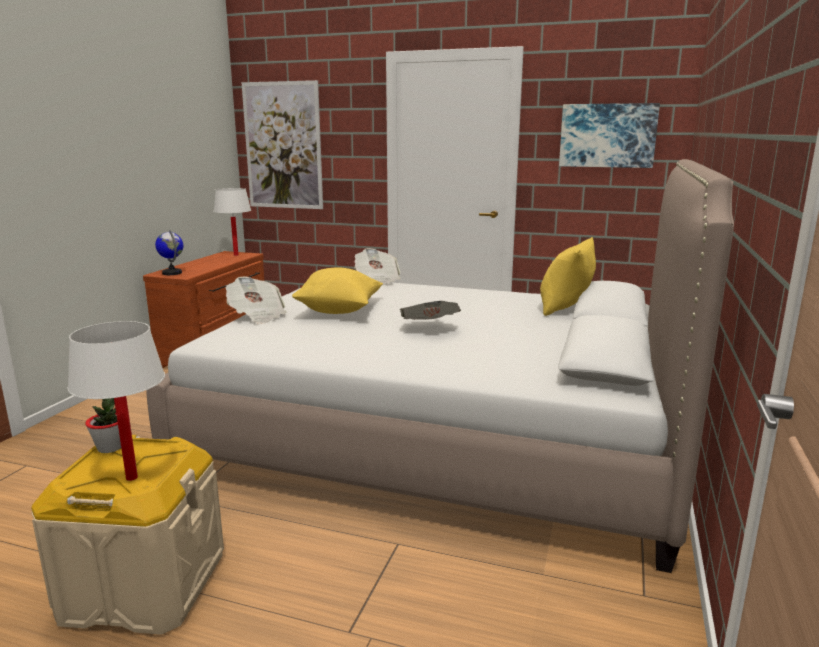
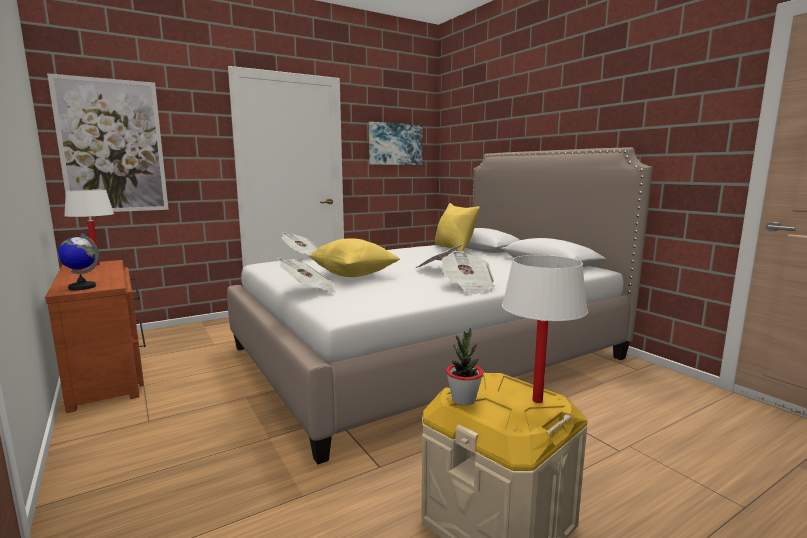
camera: 50 degrees left, 5 degrees down
none -> newspaper [442,251,495,295]

